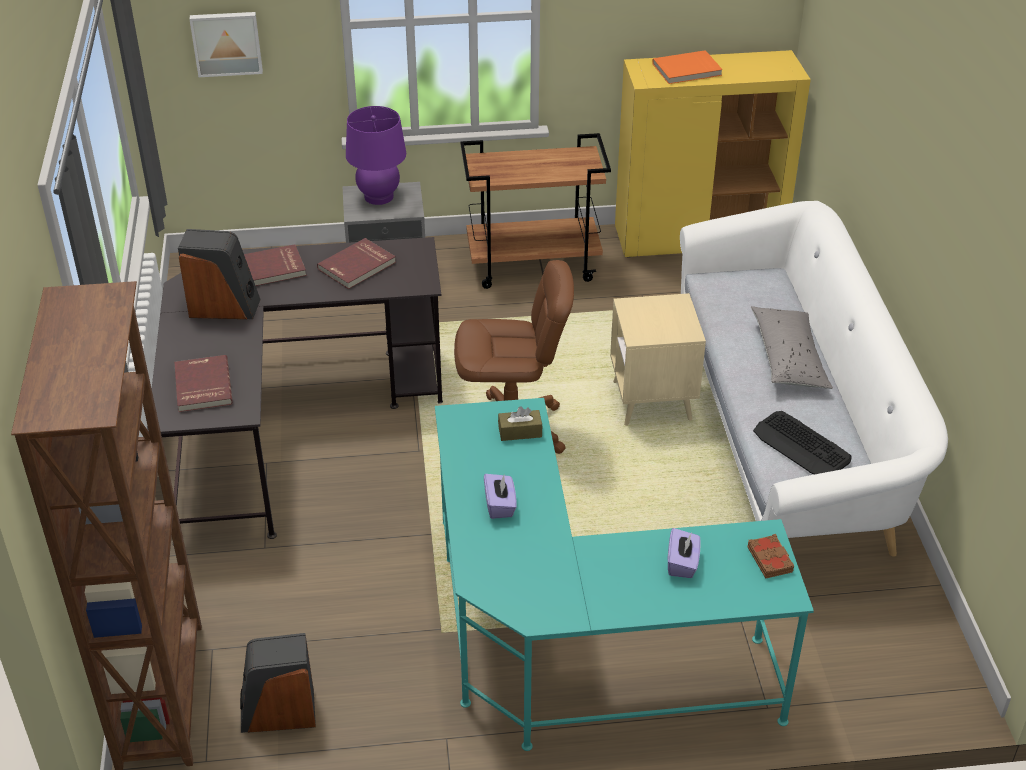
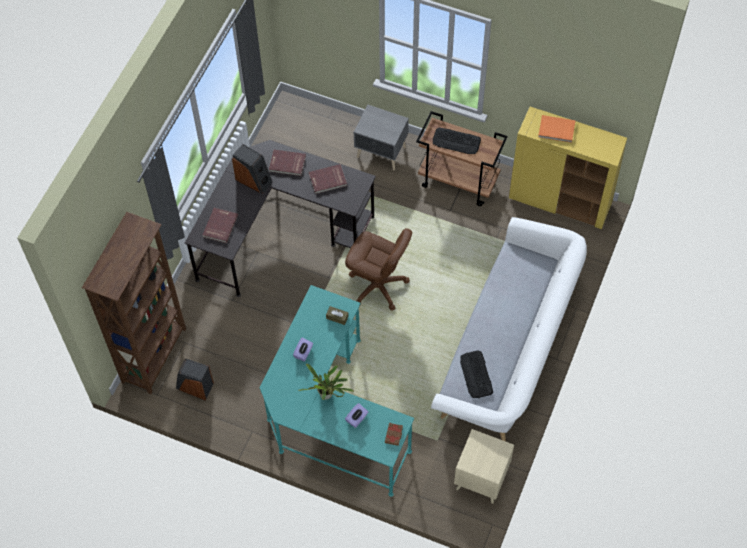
camera: 30 degrees right, 20 degrees up
picture [189,12,263,77] -> none
purple table lamp [346,106,406,205] -> none
beige side table [610,293,706,426] -> beige side table moved to [454,429,514,504]
grey pillow [751,306,833,389] -> none
none -> potted plant [298,364,354,400]
none -> keyboard [433,127,481,154]

